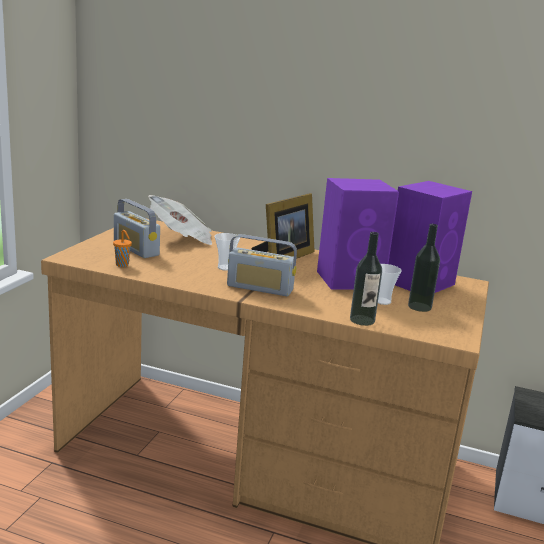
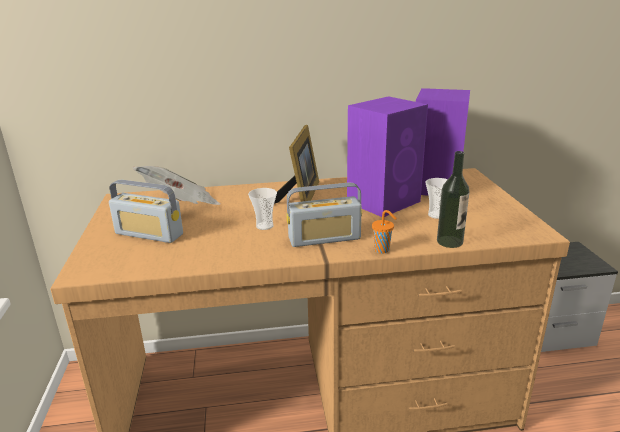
camera: 25 degrees left, 5 degrees up
orange cup [113,230,132,267] -> orange cup moved to [372,210,397,253]
bottle [408,224,440,312] -> none

